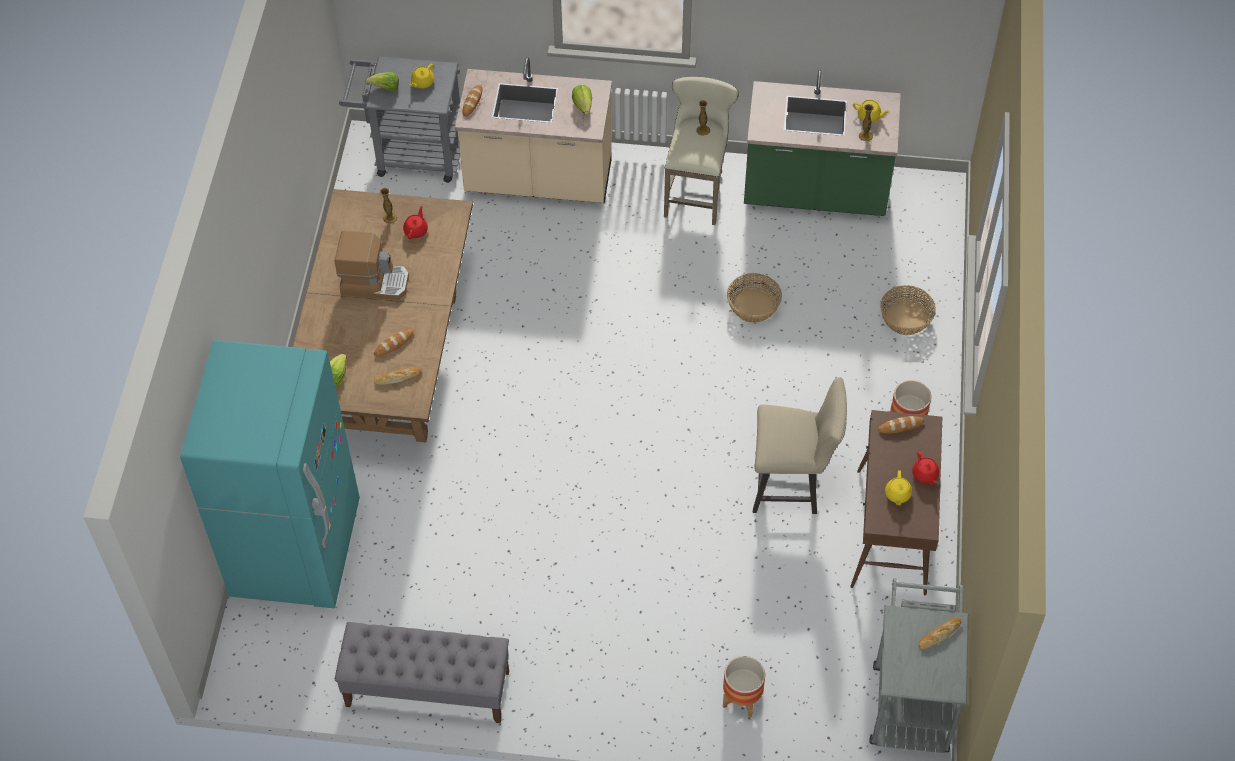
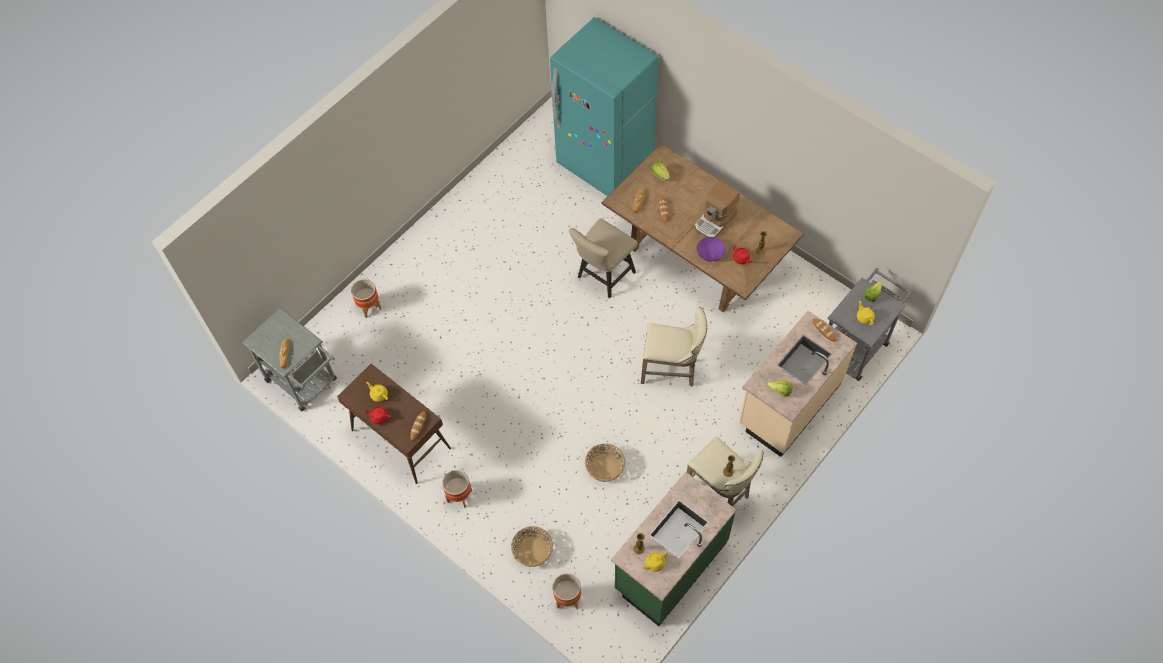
camera: 125 degrees right, 5 degrees up
grey bench [335,622,509,723] -> none
beige chair [753,377,847,514] -> beige chair moved to [569,219,637,298]
none -> planter [553,573,581,609]
none -> beige stool [641,307,707,387]
none -> purple bowl [697,237,726,262]

